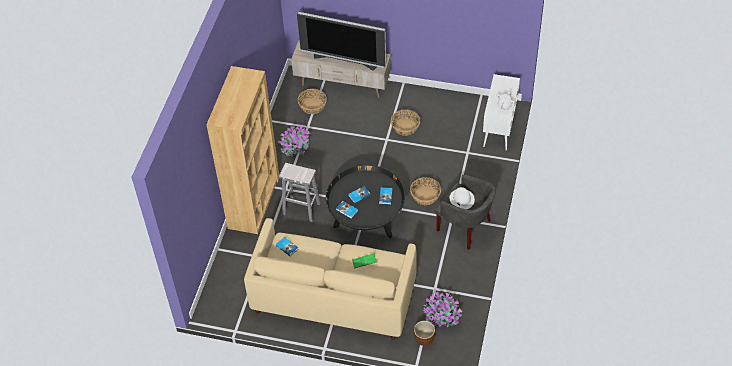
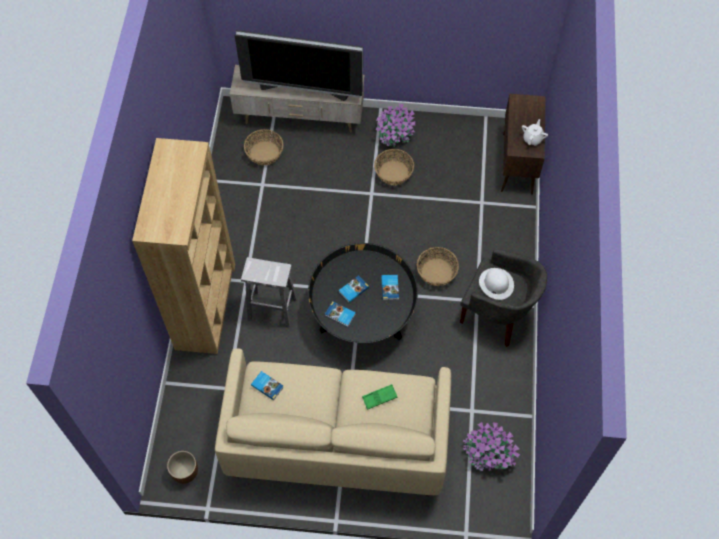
camera: 10 degrees left, 10 degrees up
potted plant [278,125,310,157] -> potted plant moved to [376,103,415,147]
brown planter [414,321,435,346] -> brown planter moved to [167,451,198,484]
white cabinet [483,74,520,151] -> brown cabinet [501,94,546,194]

